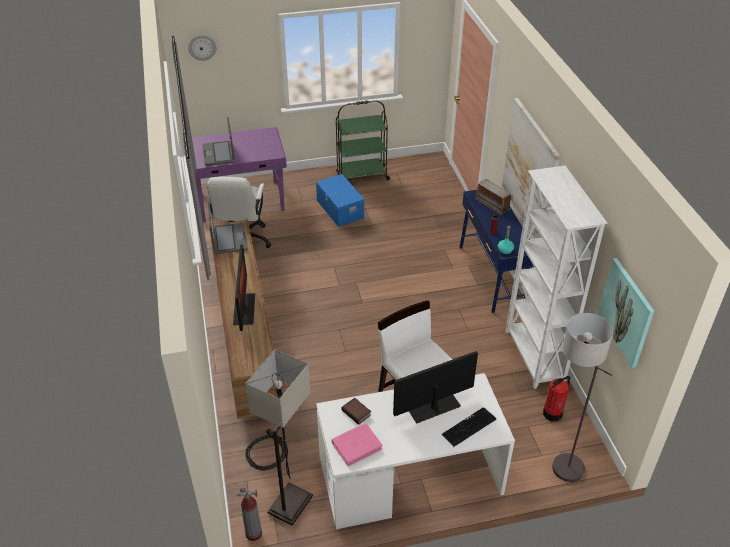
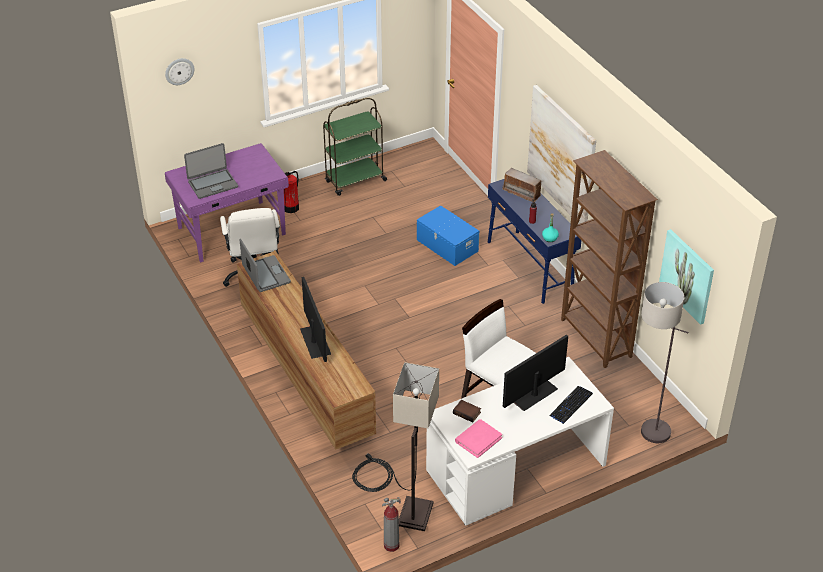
camera: 15 degrees left, 0 degrees up
laptop [202,116,234,166] -> laptop turned 90 degrees counterclockwise [184,143,238,199]
blue storage box [316,174,365,227] -> blue storage box moved to [417,205,479,266]
white bookcase [506,166,608,389] -> brown bookcase [561,150,658,368]
fire extinguisher [543,376,570,421] -> fire extinguisher moved to [284,171,299,213]

